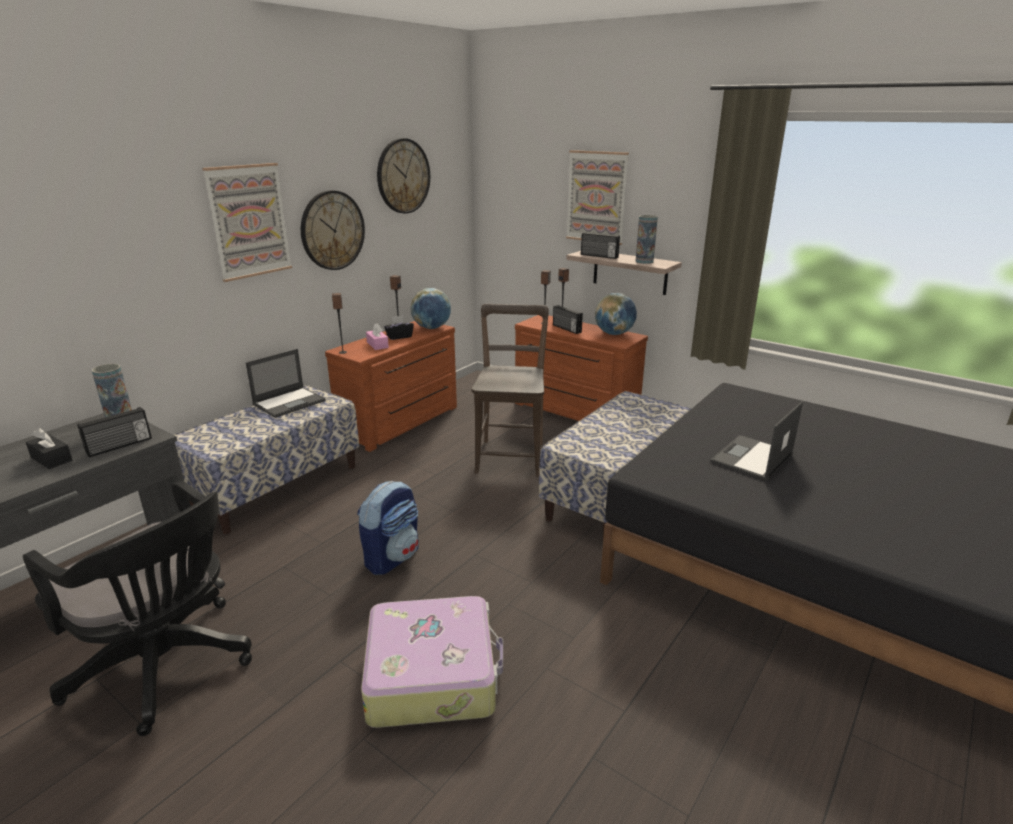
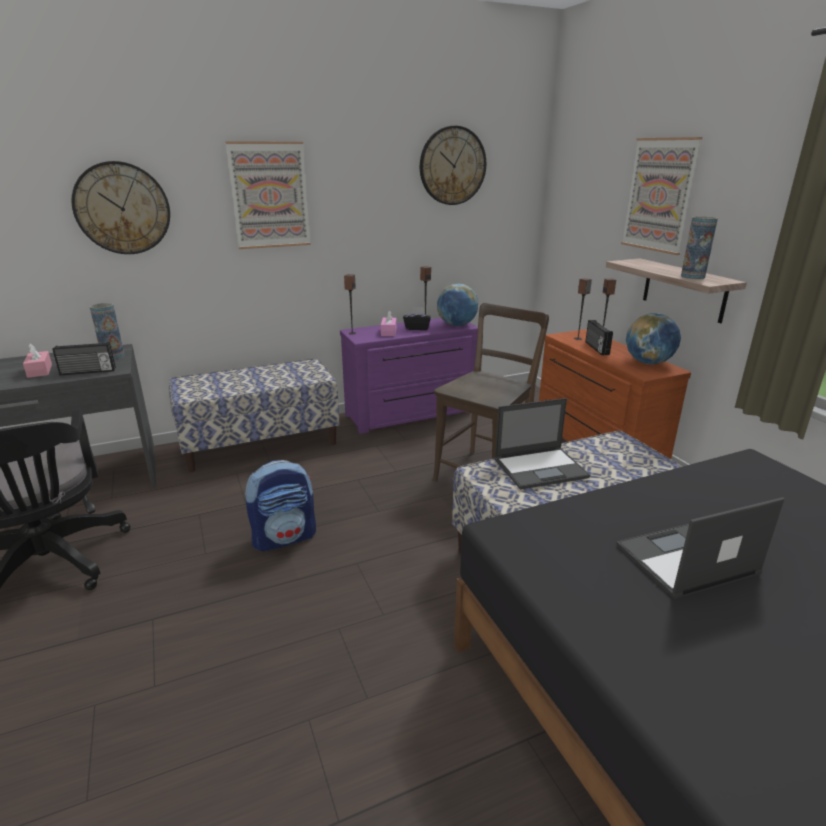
camera: 30 degrees right, 0 degrees up
black tissue box [26,428,72,469] -> pink tissue box [23,344,52,378]
laptop [246,349,326,418] -> laptop moved to [494,398,590,490]
wall clock [301,190,365,270] -> wall clock moved to [71,161,170,254]
brown dresser [325,321,457,452] -> purple dresser [340,318,478,434]
suitcase [361,596,503,728] -> none
radio [581,232,620,259] -> none

